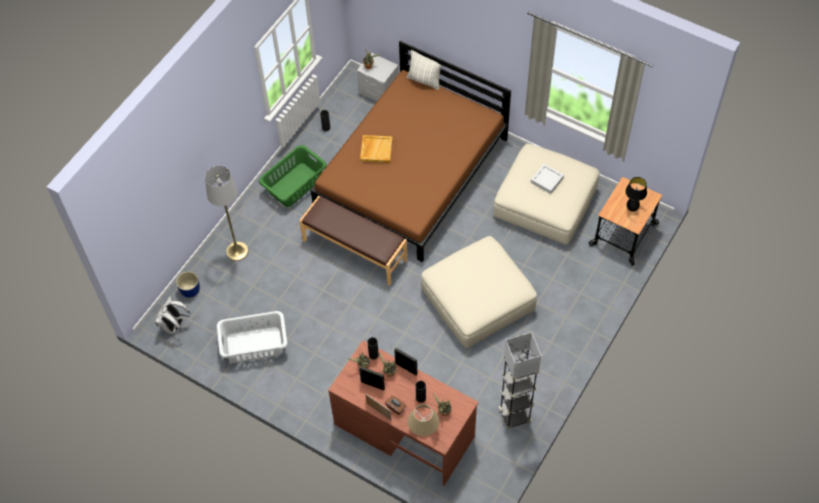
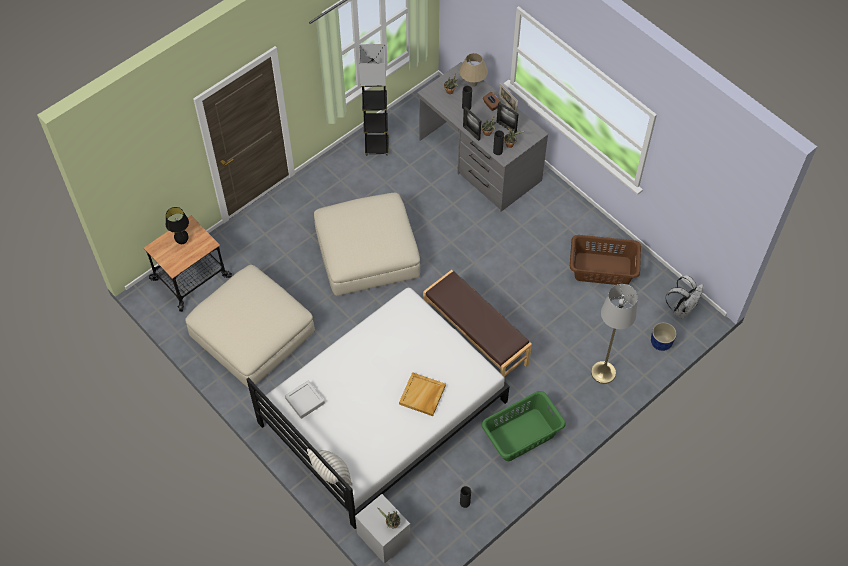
camera: 165 degrees left, 0 degrees up
white laundry basket [217,311,287,363] -> brown laundry basket [570,235,641,285]
brown bed [311,41,511,262] -> white bed [246,287,510,529]
brown desk [328,340,479,486] -> grey desk [417,62,548,212]
grey tray [531,164,564,194] -> grey tray moved to [285,381,325,419]

